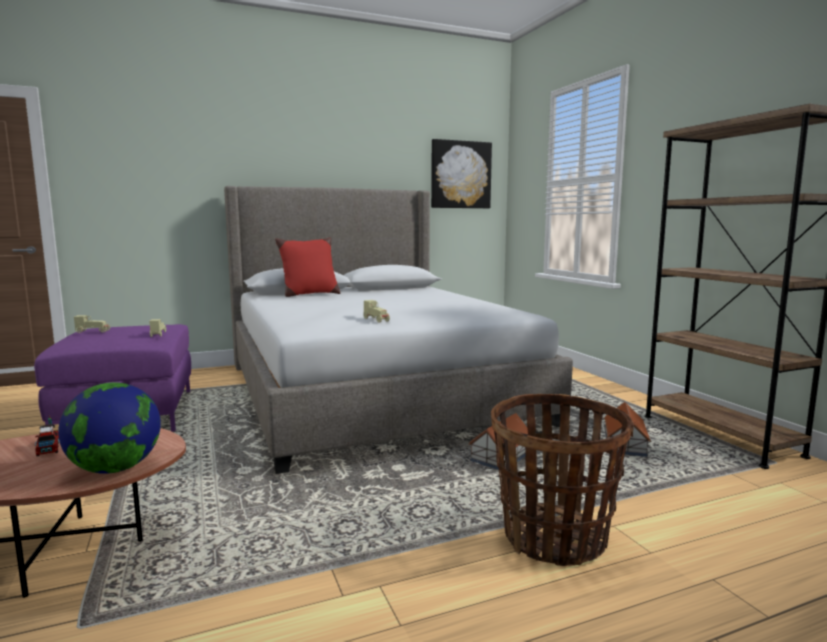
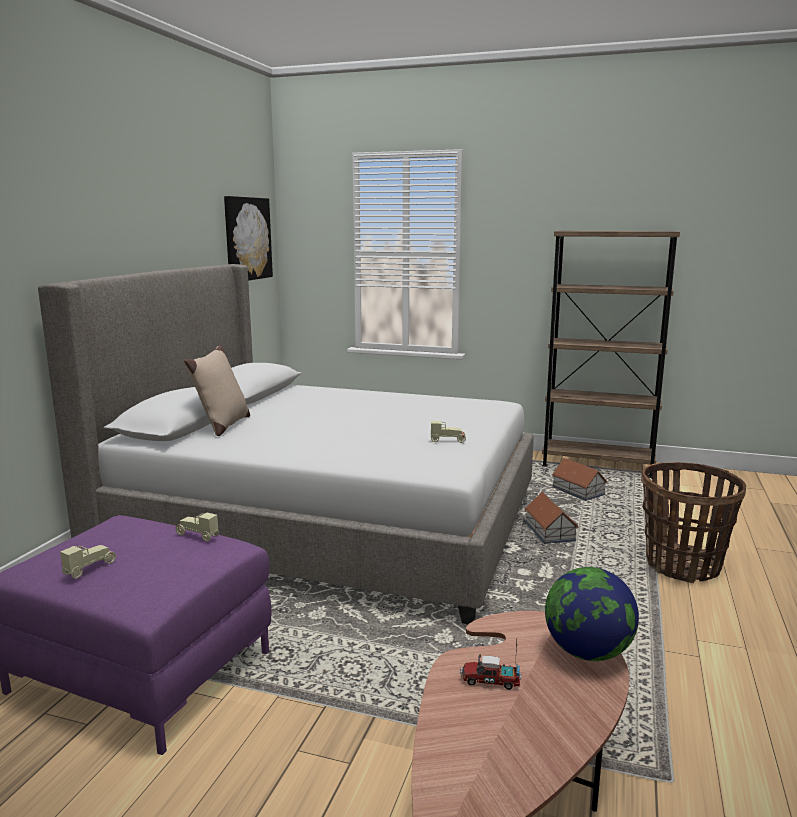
camera: 50 degrees left, 5 degrees up
red pillow [275,237,340,297] -> beige pillow [184,345,250,436]

